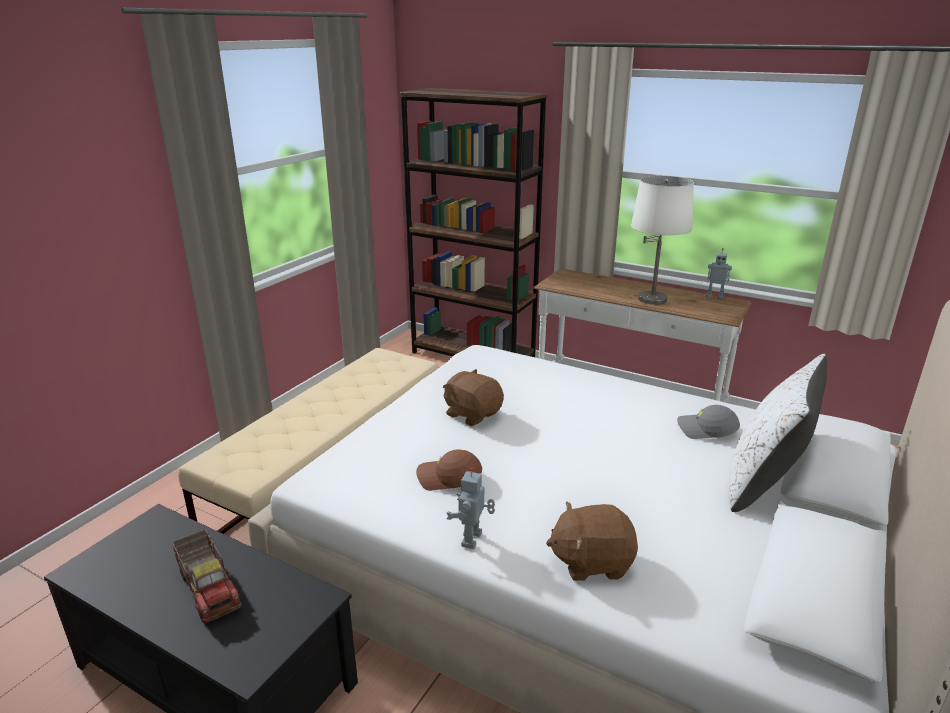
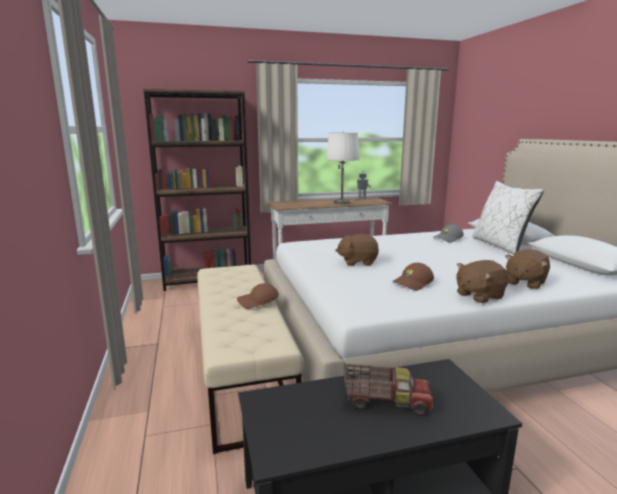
camera: 45 degrees left, 10 degrees down
toy robot [446,467,495,549] -> brown plush toy [456,260,509,303]
none -> brown cap [237,283,279,309]

